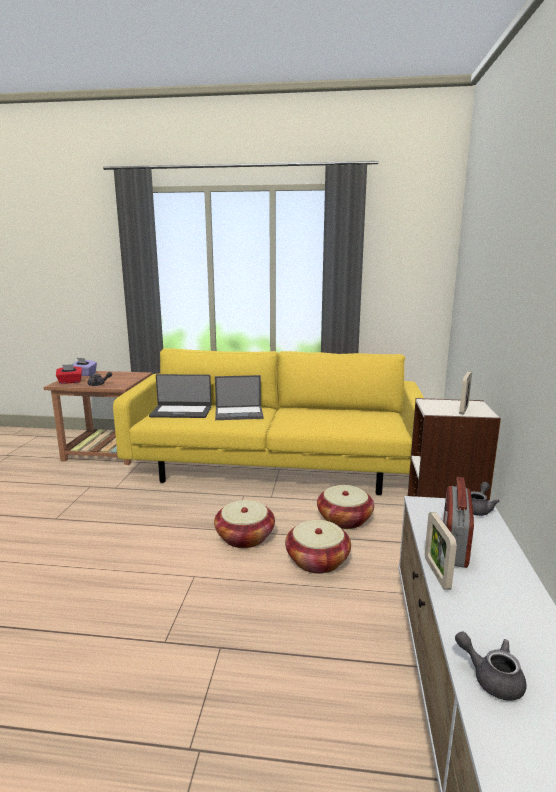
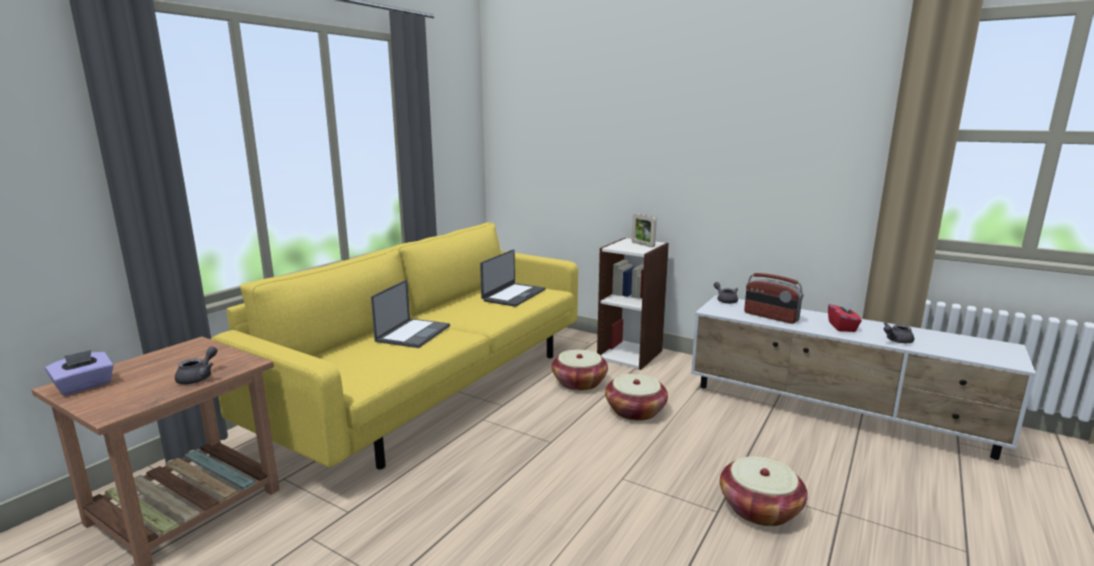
camera: 65 degrees left, 0 degrees up
red tissue box [56,364,82,384] -> red tissue box moved to [828,301,862,332]
laptop [149,374,212,418] -> laptop moved to [480,249,545,307]
basket [214,500,275,548] -> basket moved to [720,457,808,526]
picture frame [425,512,457,590] -> none

